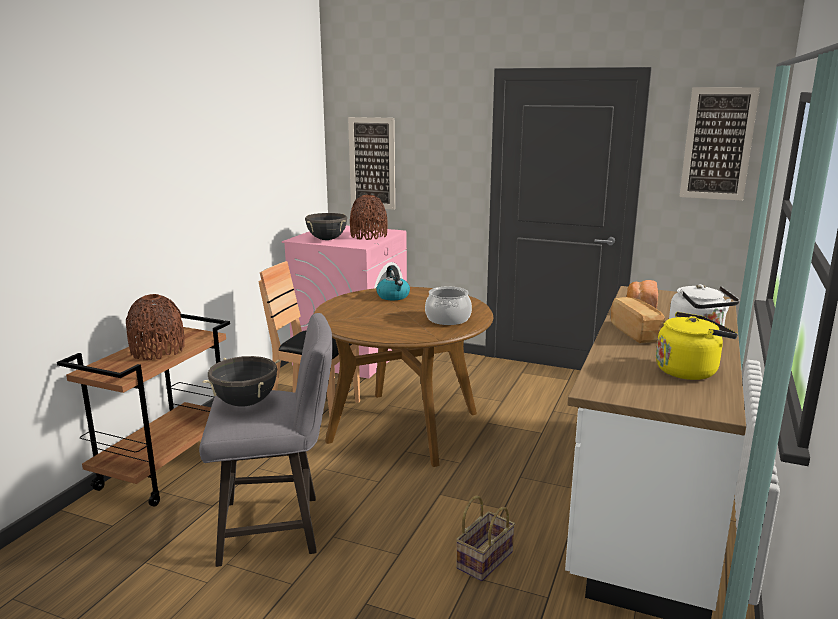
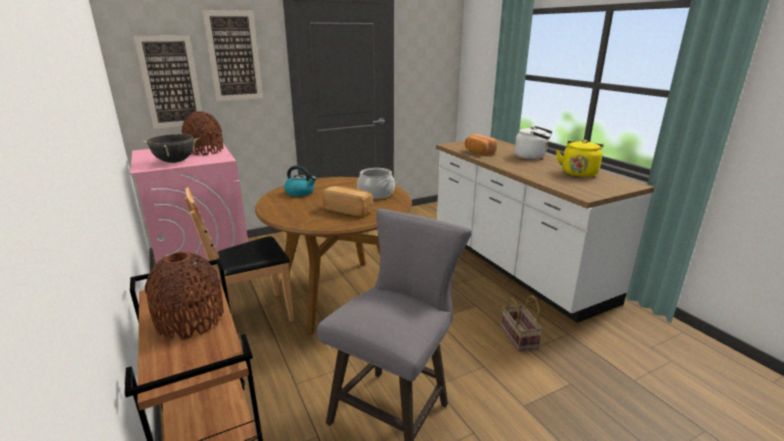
camera: 50 degrees left, 5 degrees up
black cooking pot [202,356,280,407] -> none
bread [611,297,665,343] -> bread moved to [322,186,373,217]
picture [679,87,760,201] -> picture moved to [203,10,263,101]

